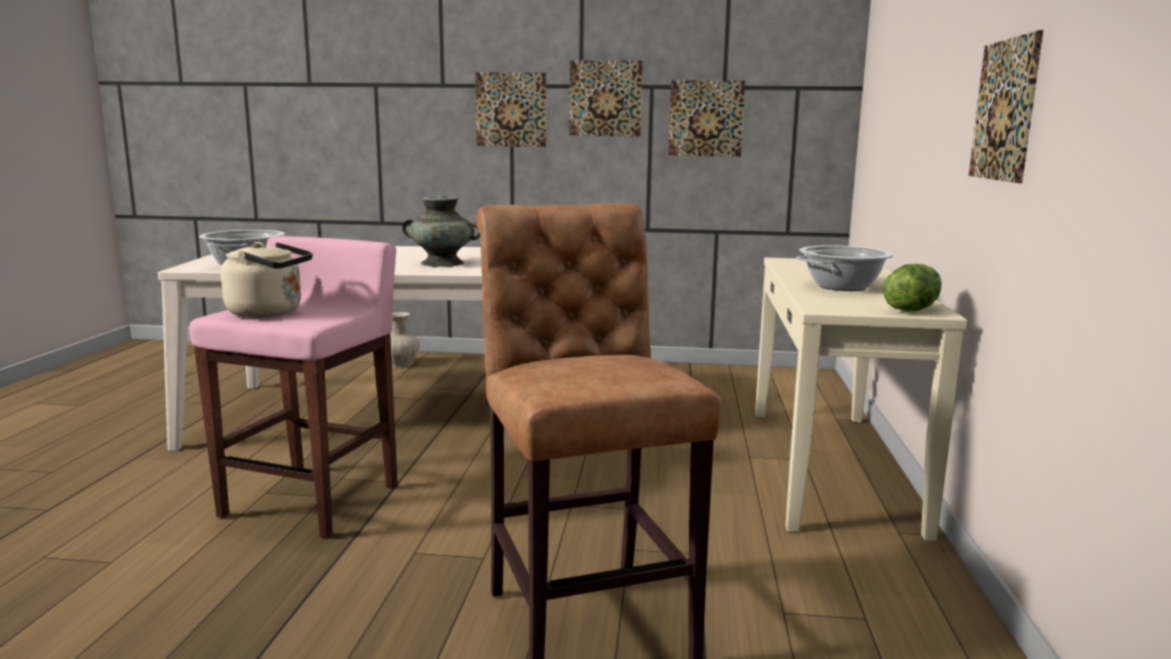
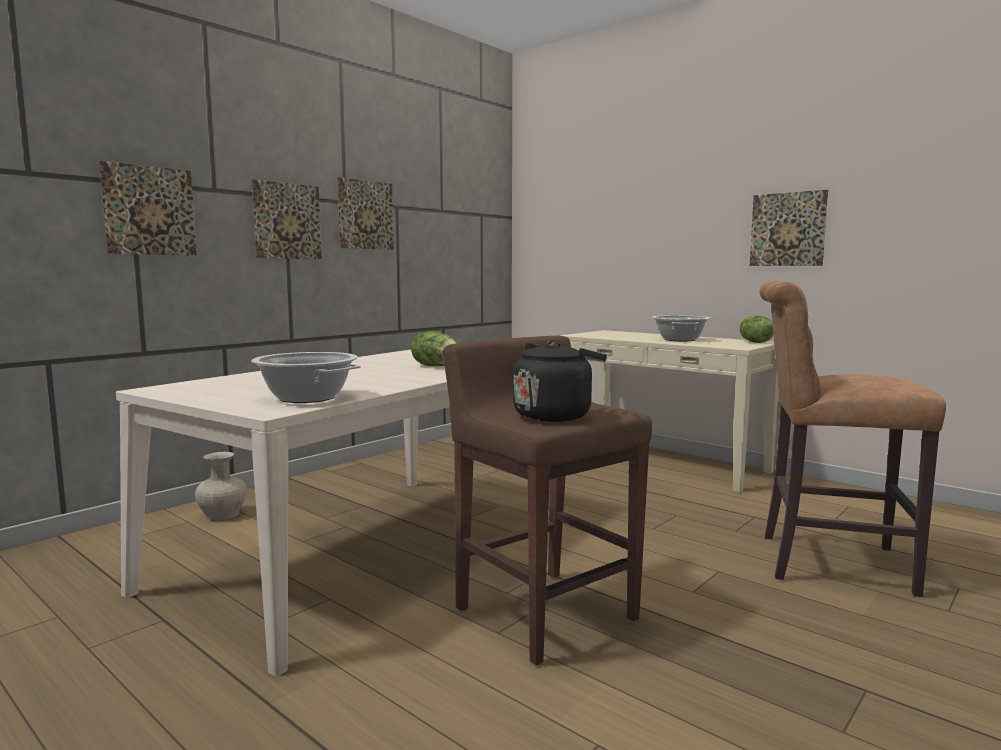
camera: 55 degrees left, 5 degrees down
pink stool [189,236,398,538] -> brown stool [443,336,652,666]
beige kettle [221,242,313,317] -> black kettle [510,341,607,422]
turquoise vase [402,195,481,267] -> lettuce [411,331,456,366]
picture [668,80,745,157] -> picture moved to [99,161,197,255]

